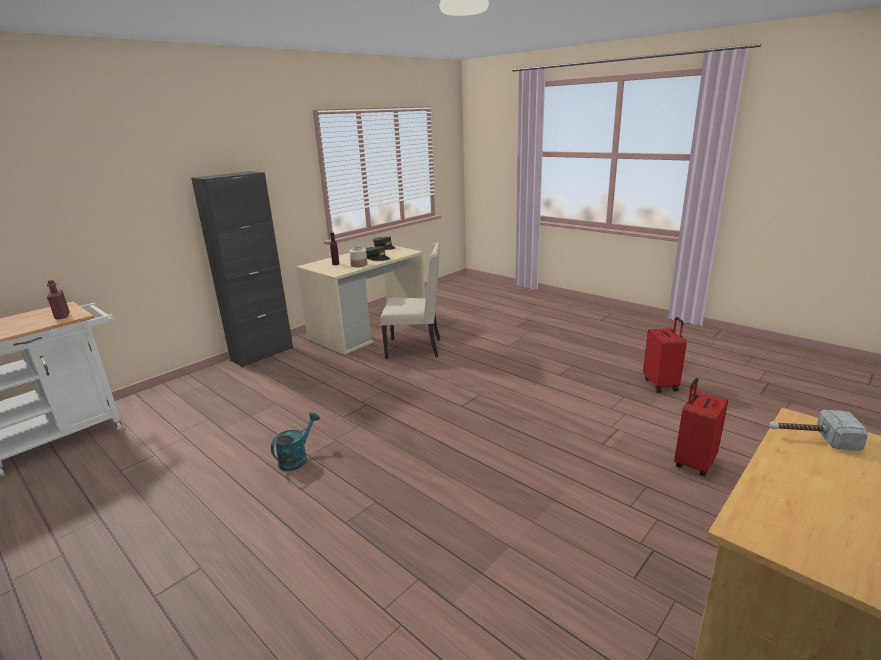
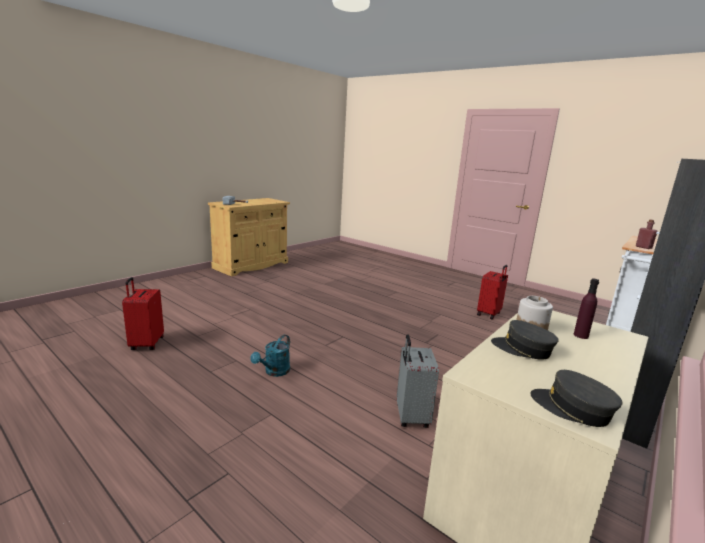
camera: 175 degrees right, 5 degrees down
turquoise watering can [271,412,320,471] -> turquoise watering can moved to [250,335,290,377]
beige chair [380,242,440,359] -> grey suitcase [397,334,439,428]
red suitcase [674,378,728,476] -> red suitcase moved to [477,265,508,320]

